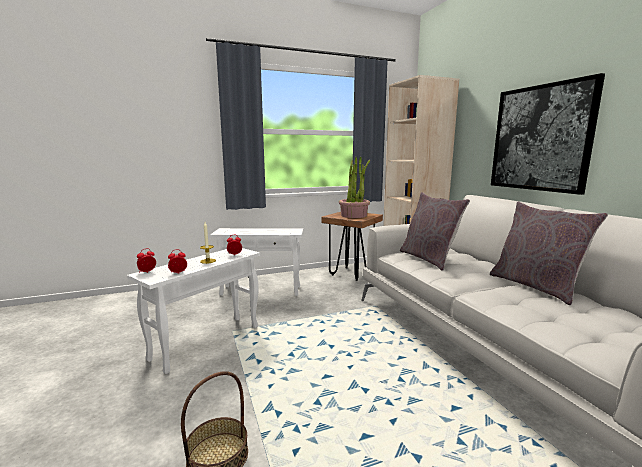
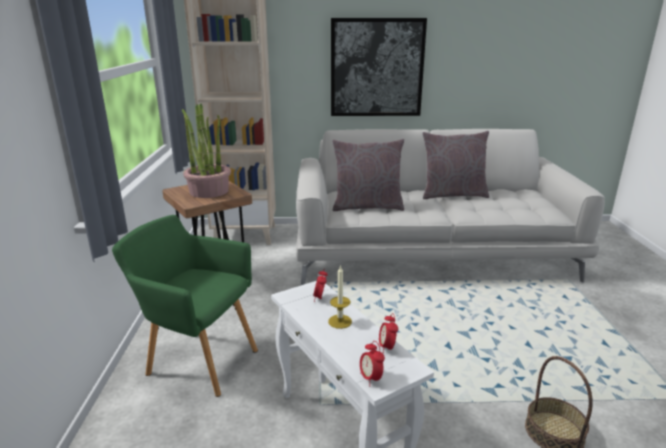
camera: 70 degrees left, 10 degrees up
white side table [210,228,303,296] -> green armchair [112,215,258,397]

